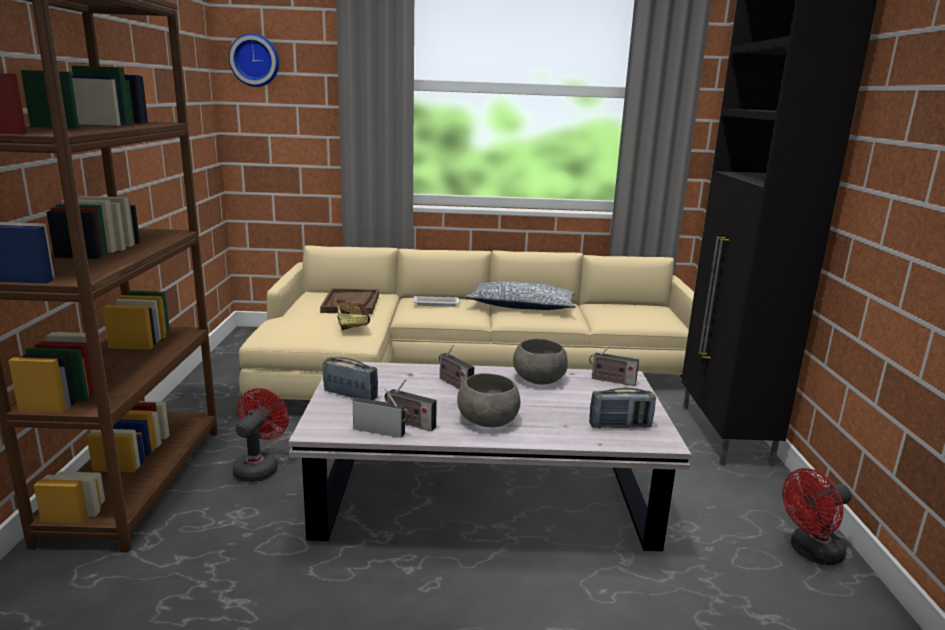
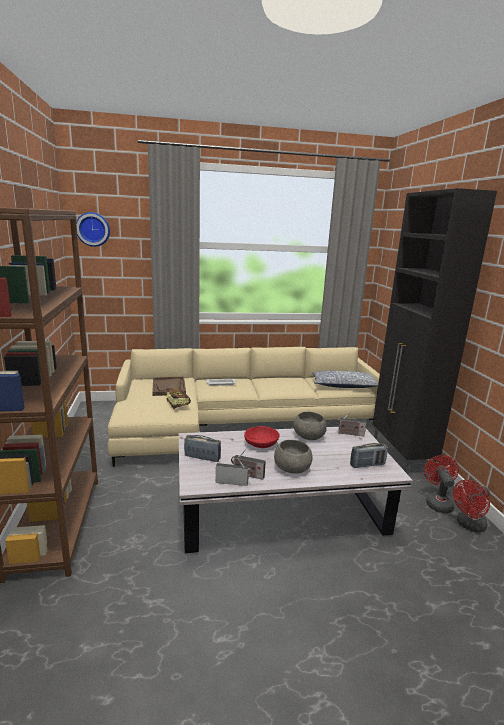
camera: 10 degrees left, 0 degrees up
red fan [233,388,289,482] -> red fan moved to [424,455,459,513]
radio [439,345,474,389] -> red bowl [244,426,280,448]
pillow [465,281,576,310] -> pillow moved to [312,371,378,388]

